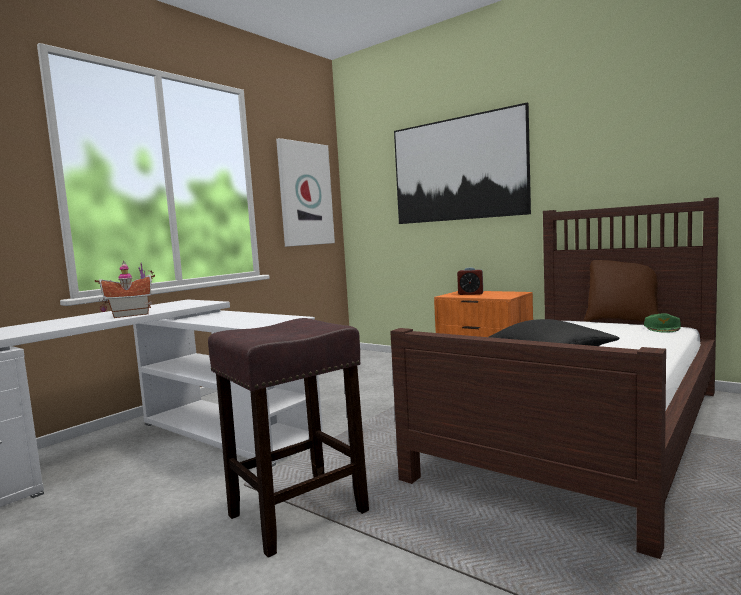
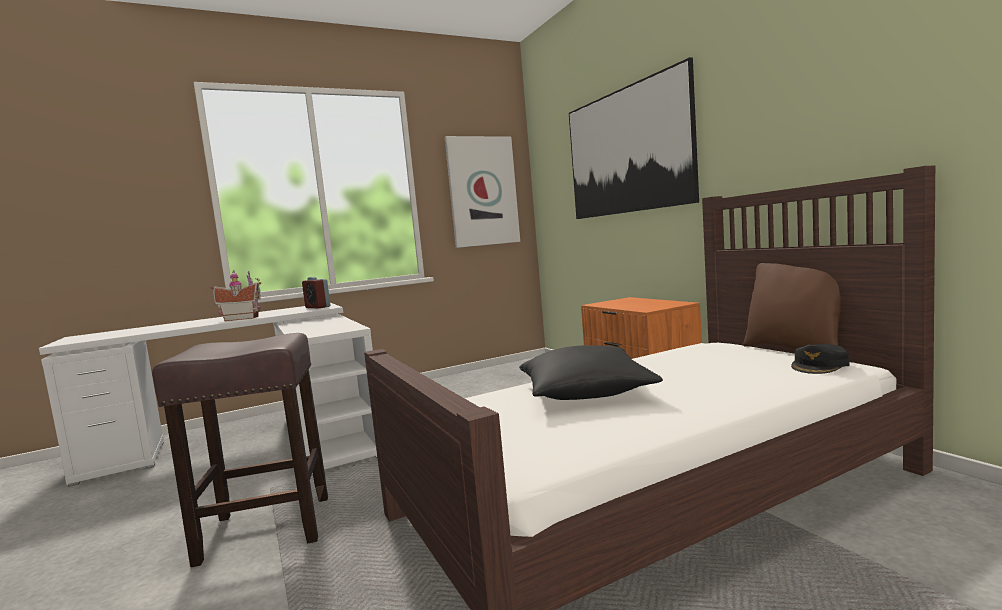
camera: 25 degrees right, 0 degrees up
alarm clock [457,267,483,295] -> alarm clock moved to [302,277,330,308]
green cap [644,313,681,333] -> black cap [791,344,849,374]

